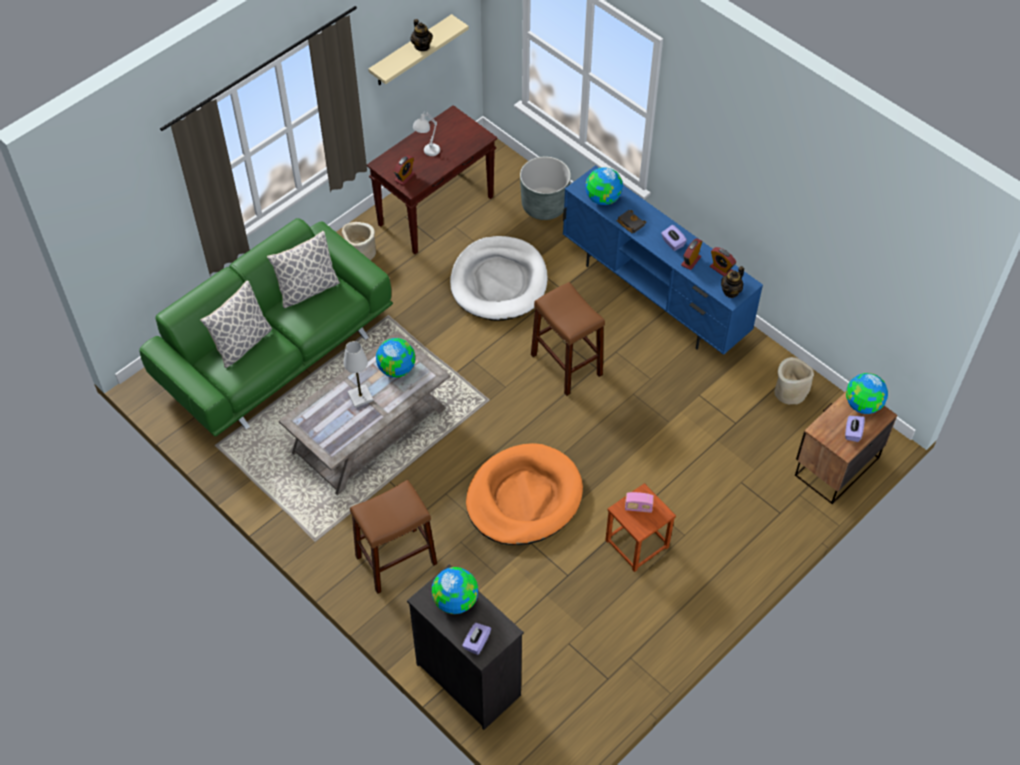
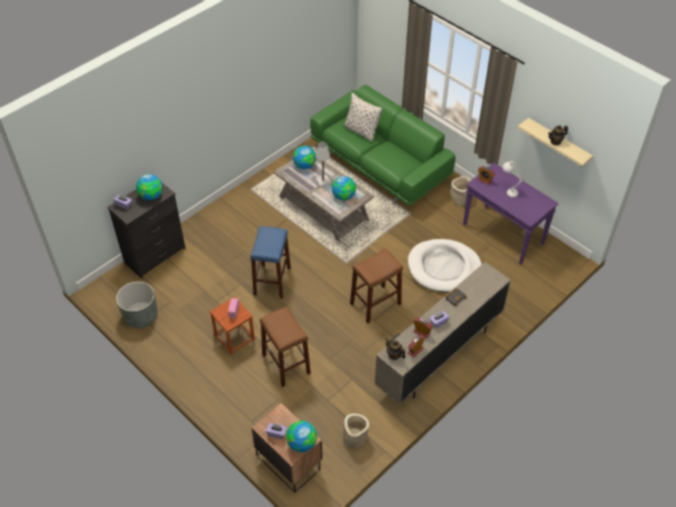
camera: 90 degrees right, 5 degrees down
pillow [267,231,340,308] -> none
brown stool [350,480,437,594] -> brown stool moved to [260,307,311,387]
brown console table [367,105,498,254] -> purple console table [463,163,559,264]
orange dog bed [466,443,583,545] -> blue stool [250,226,291,299]
grey planter [520,157,571,220] -> grey planter moved to [116,281,157,328]
blue tv stand [563,165,763,355] -> beige tv stand [375,262,511,405]
globe [586,167,623,205] -> globe moved to [293,146,316,169]

